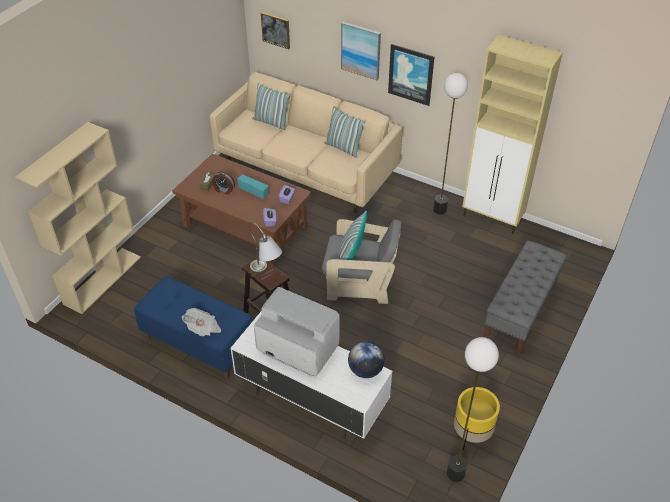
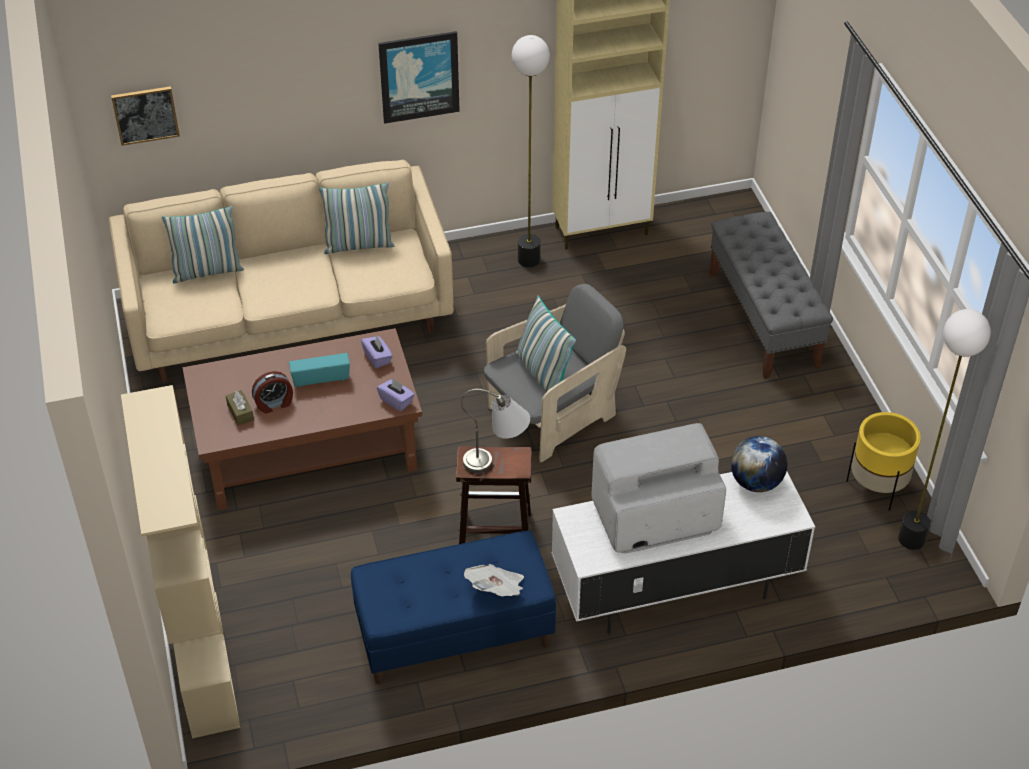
camera: 45 degrees left, 0 degrees up
picture [341,22,381,80] -> none

